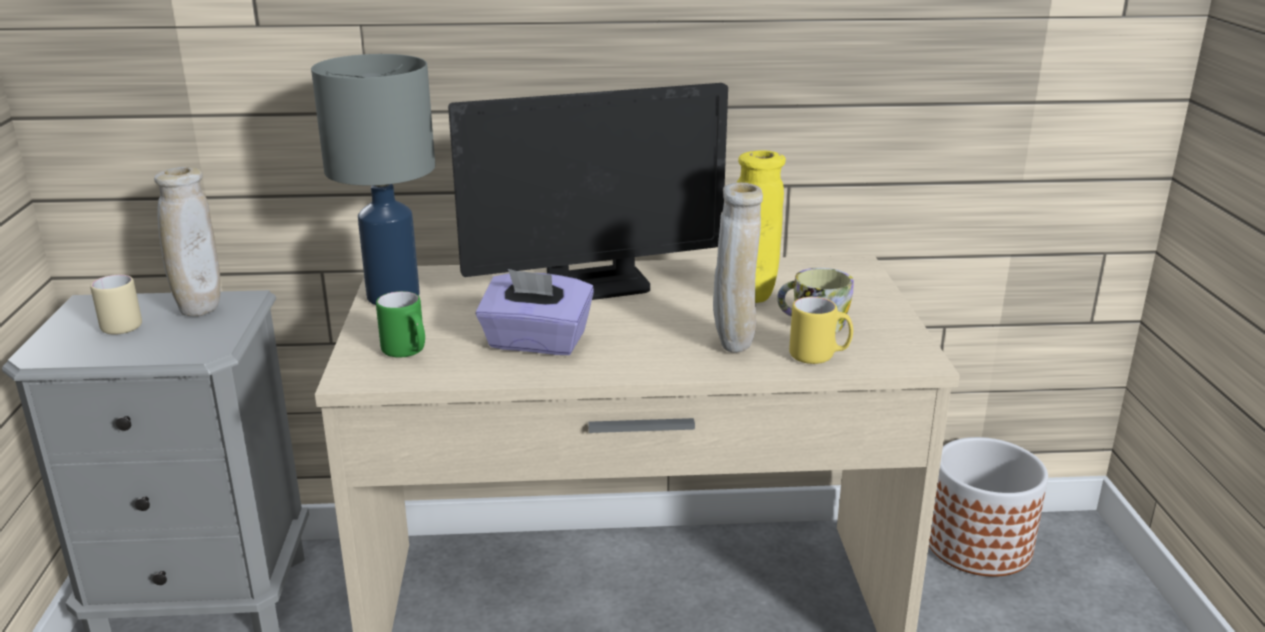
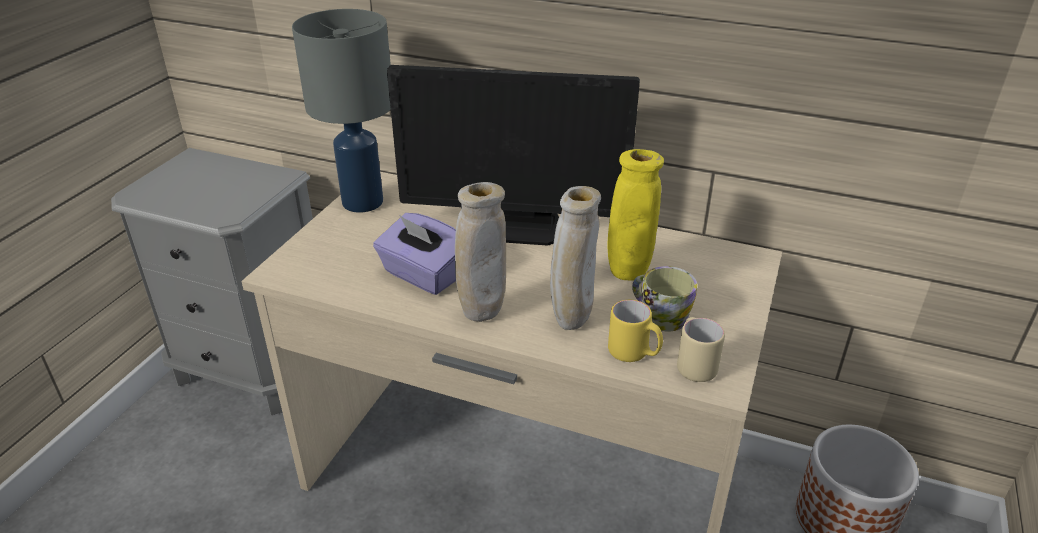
camera: 25 degrees right, 10 degrees up
beige mug [90,275,142,334] -> beige mug moved to [677,317,725,382]
beige vase [154,167,221,316] -> beige vase moved to [455,182,506,322]
green mug [376,291,425,358] -> none

